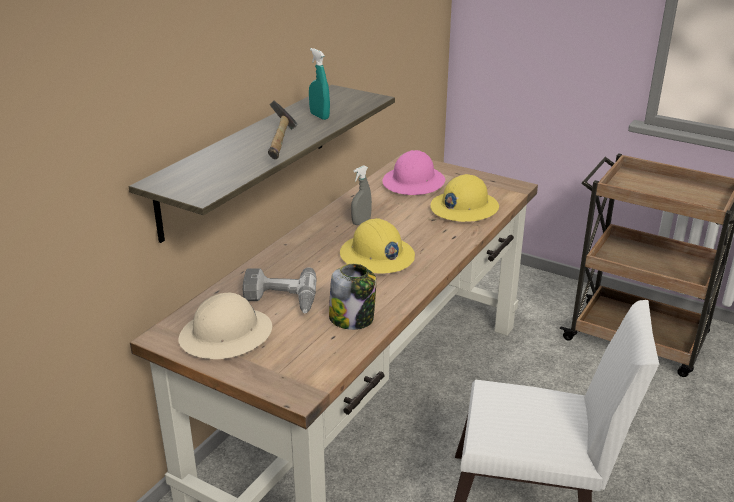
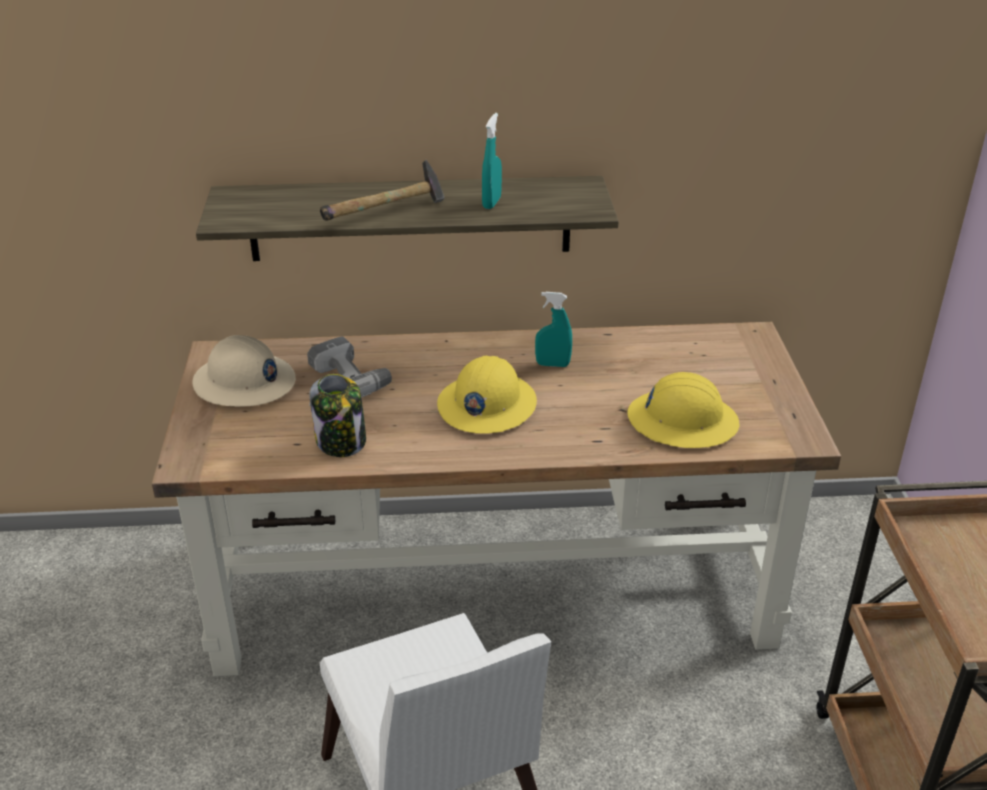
camera: 55 degrees right, 5 degrees up
grey spray bottle [351,165,372,225] -> turquoise spray bottle [535,292,572,367]
pink hard hat [382,150,445,195] -> none

